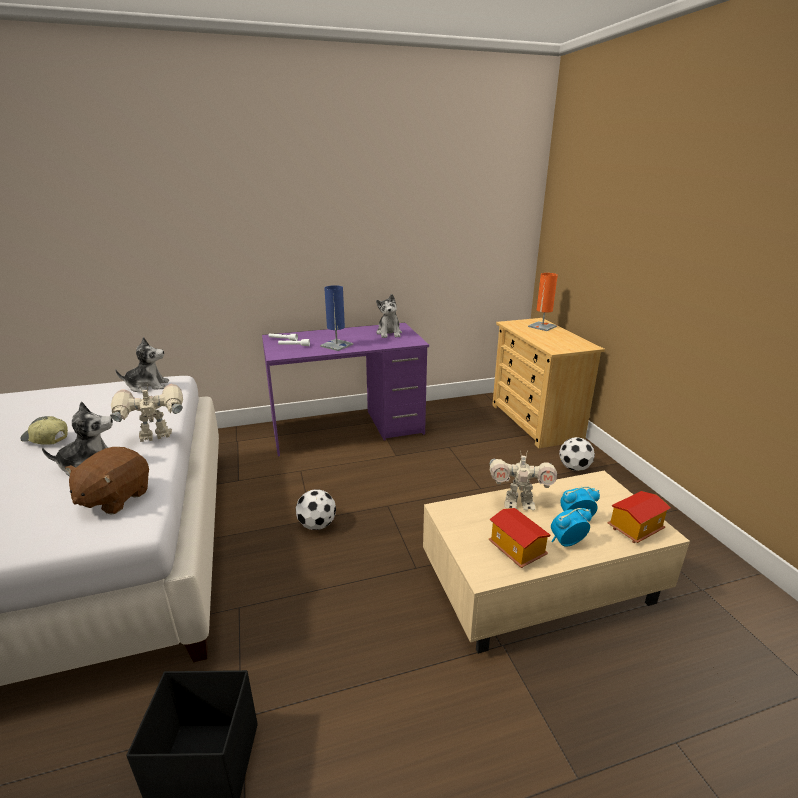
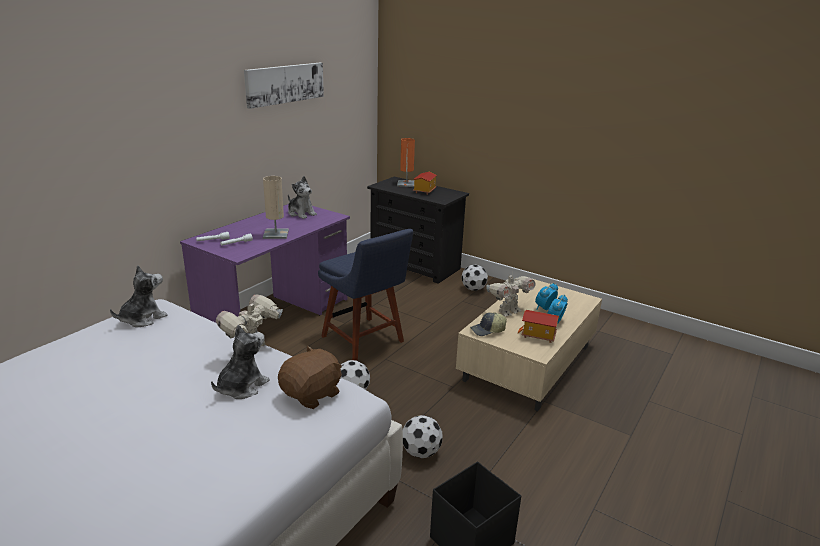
camera: 40 degrees left, 0 degrees up
cap [21,416,68,445] -> cap moved to [470,312,507,336]
brown plush toy [65,447,149,515] -> brown plush toy turned 120 degrees counterclockwise [278,346,342,409]
blue table lamp [320,285,353,351] -> beige table lamp [263,176,289,239]
beige dresser [492,318,605,448] -> black dresser [367,177,469,284]
toy house [608,491,671,543] -> toy house moved to [413,172,437,195]
none -> picture [244,63,324,109]
none -> blue chair [318,229,413,361]
none -> football [403,415,443,458]

